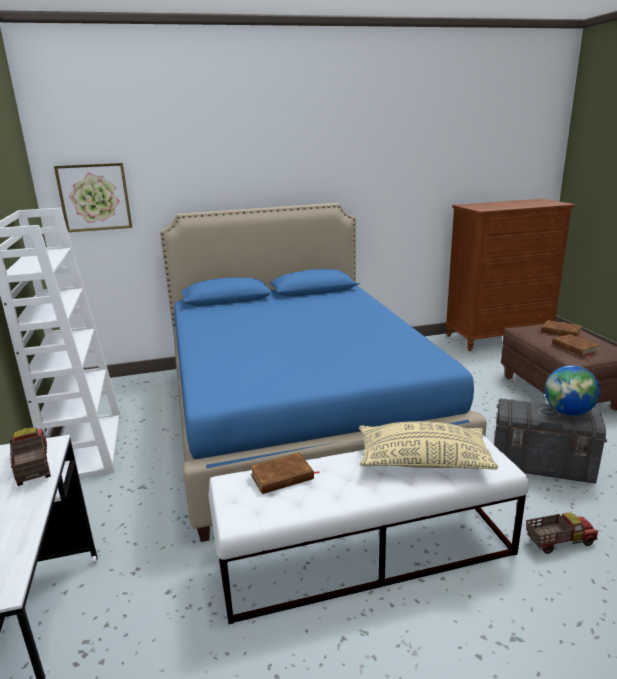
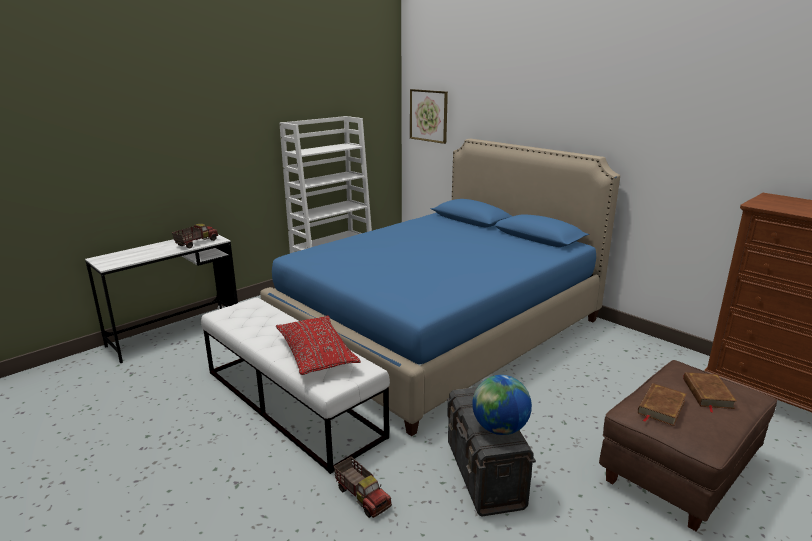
camera: 60 degrees right, 0 degrees up
brown book [250,452,319,494] -> none
beige pillow [359,421,498,470] -> red pillow [276,315,361,375]

